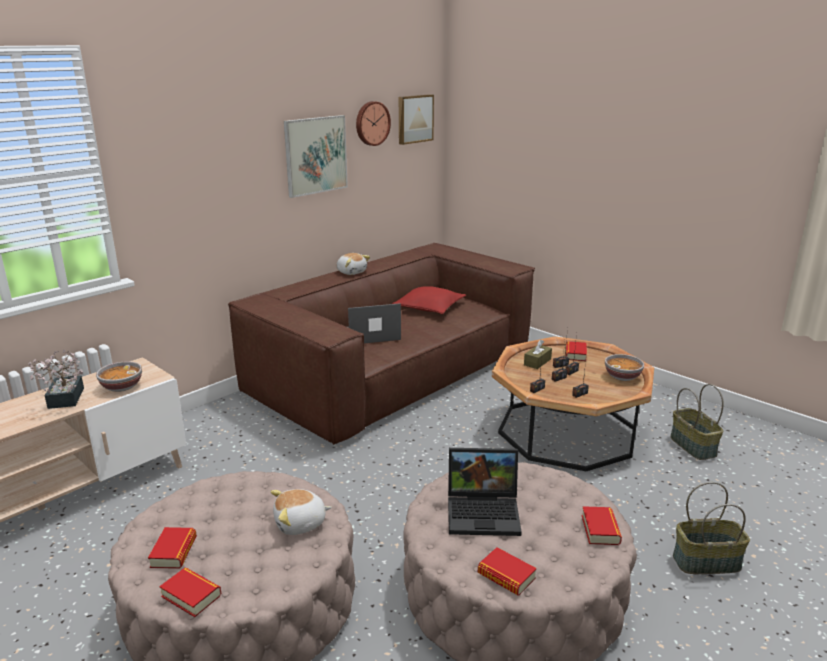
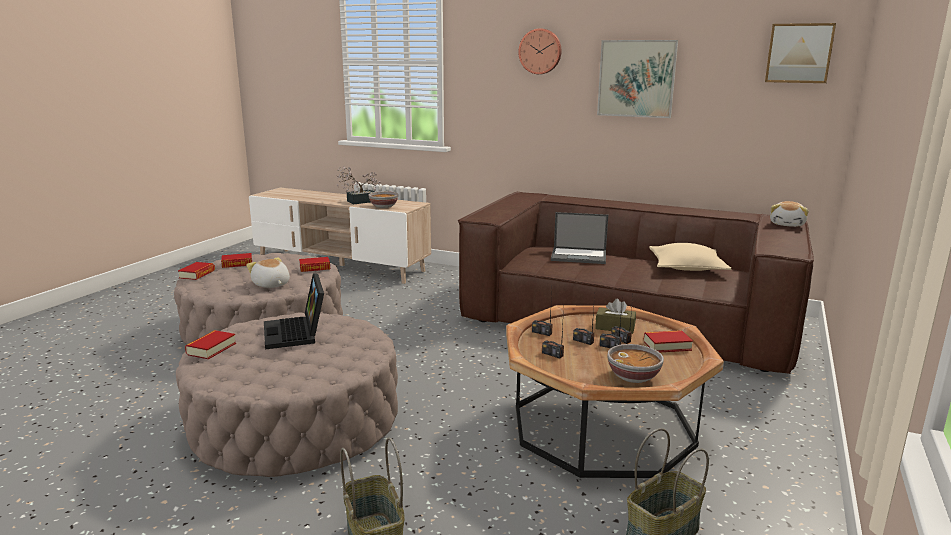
camera: 70 degrees right, 5 degrees down
plush toy [336,253,370,275] -> plush toy moved to [770,201,809,227]
laptop [348,303,401,343] -> laptop turned 135 degrees clockwise [551,212,608,264]
wall clock [356,101,391,146] -> wall clock moved to [518,28,562,74]
red pillow [392,286,466,314] -> beige pillow [649,243,732,271]
book [582,506,622,545] -> book moved to [299,257,330,272]

